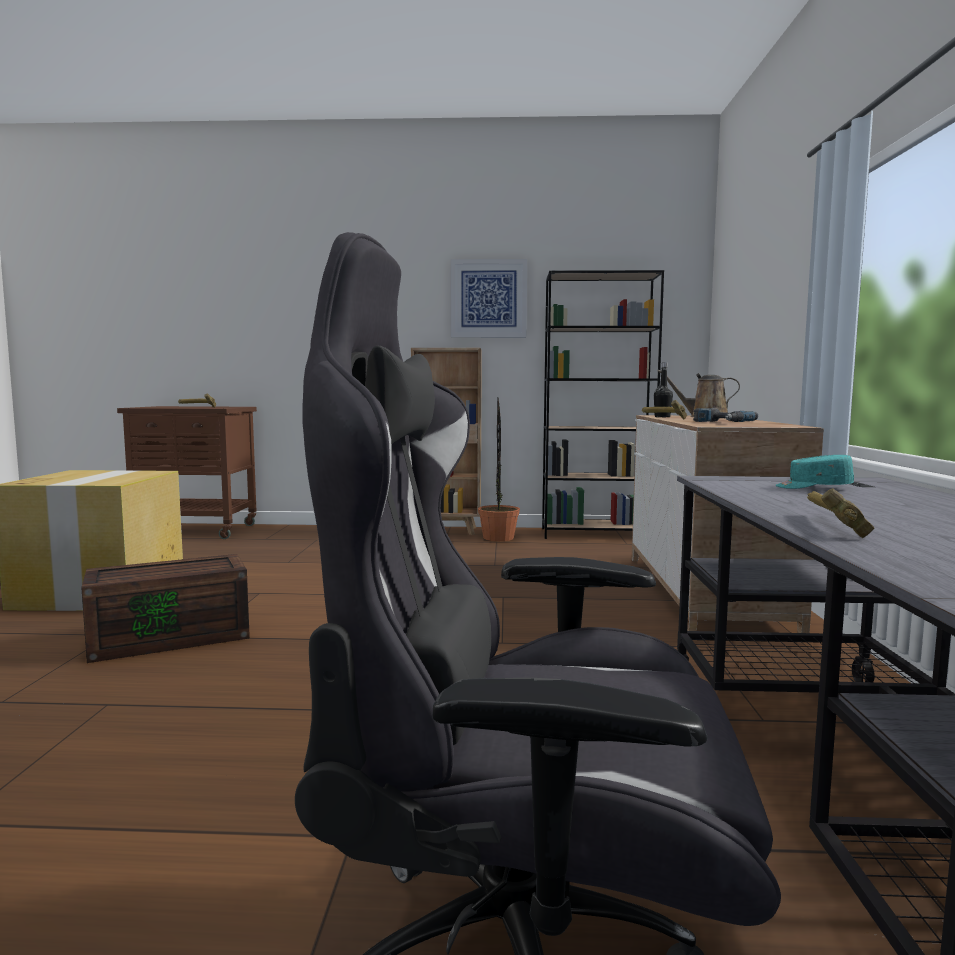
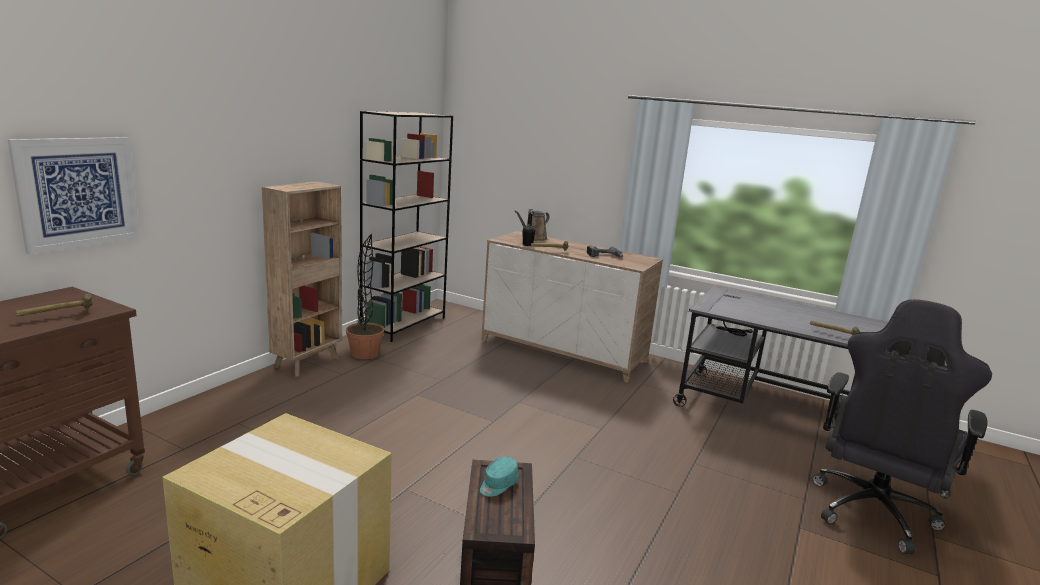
camera: 65 degrees left, 10 degrees up
picture [451,259,527,337] -> picture moved to [7,137,140,255]
turquoise cap [776,455,854,489] -> turquoise cap moved to [480,457,519,497]

